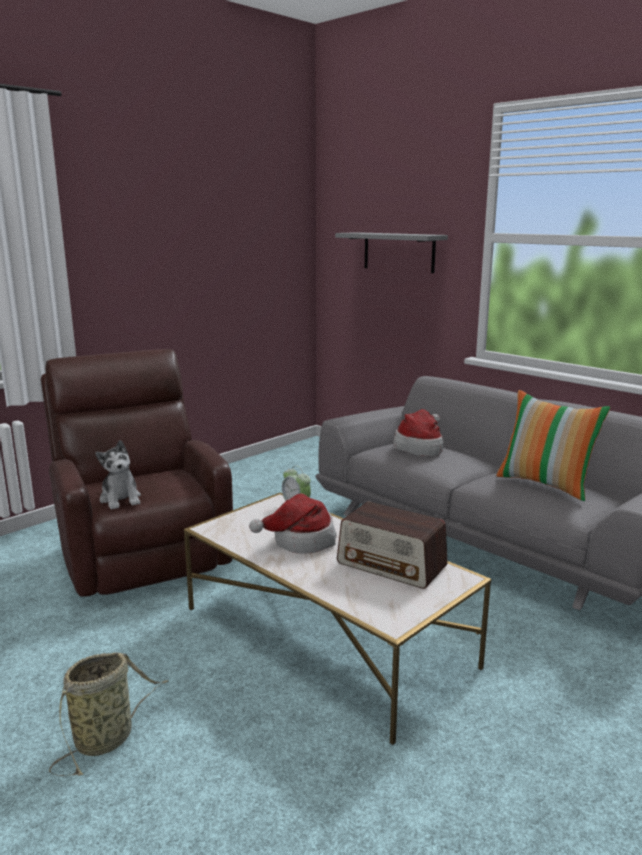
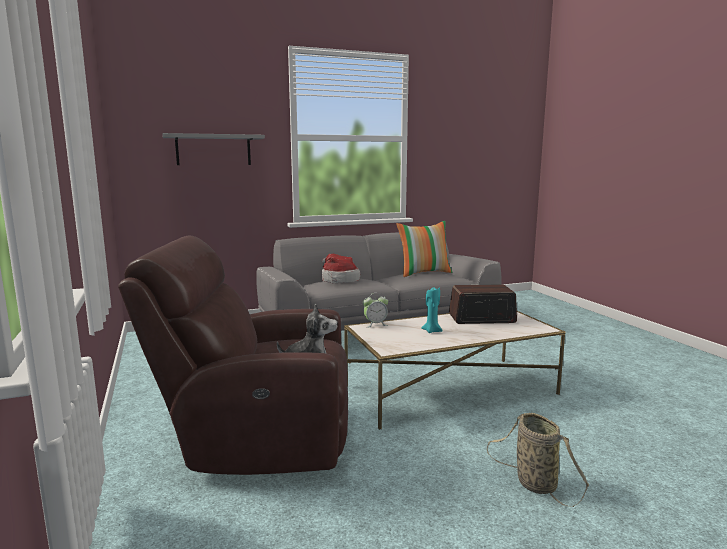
camera: 65 degrees left, 5 degrees down
hat [249,493,337,554] -> turquoise candle [421,287,443,333]
radio [337,501,448,589] -> radio turned 150 degrees counterclockwise [449,284,517,324]

